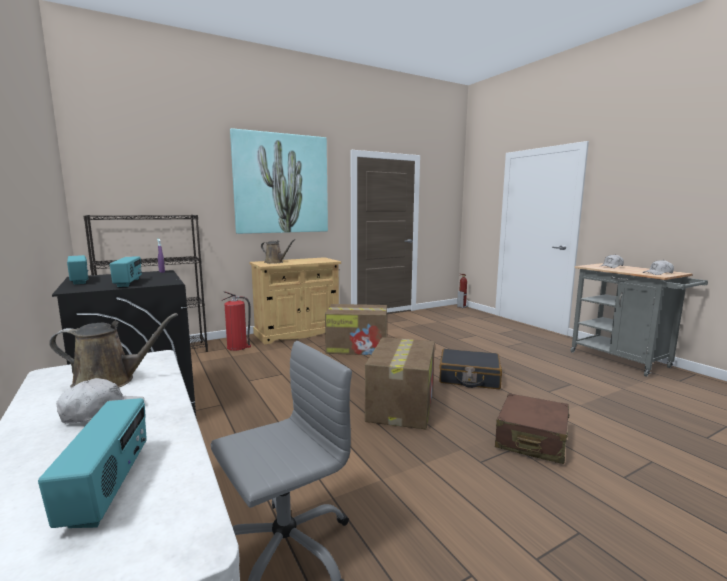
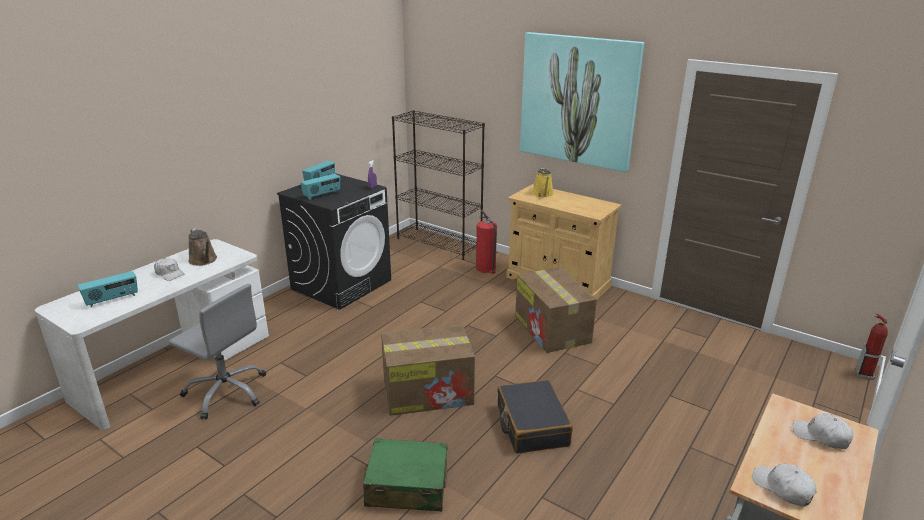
camera: 65 degrees right, 15 degrees up
brown watering can [261,239,295,264] -> yellow watering can [532,168,554,198]
brown suitcase [495,393,569,464] -> green suitcase [363,438,448,512]

